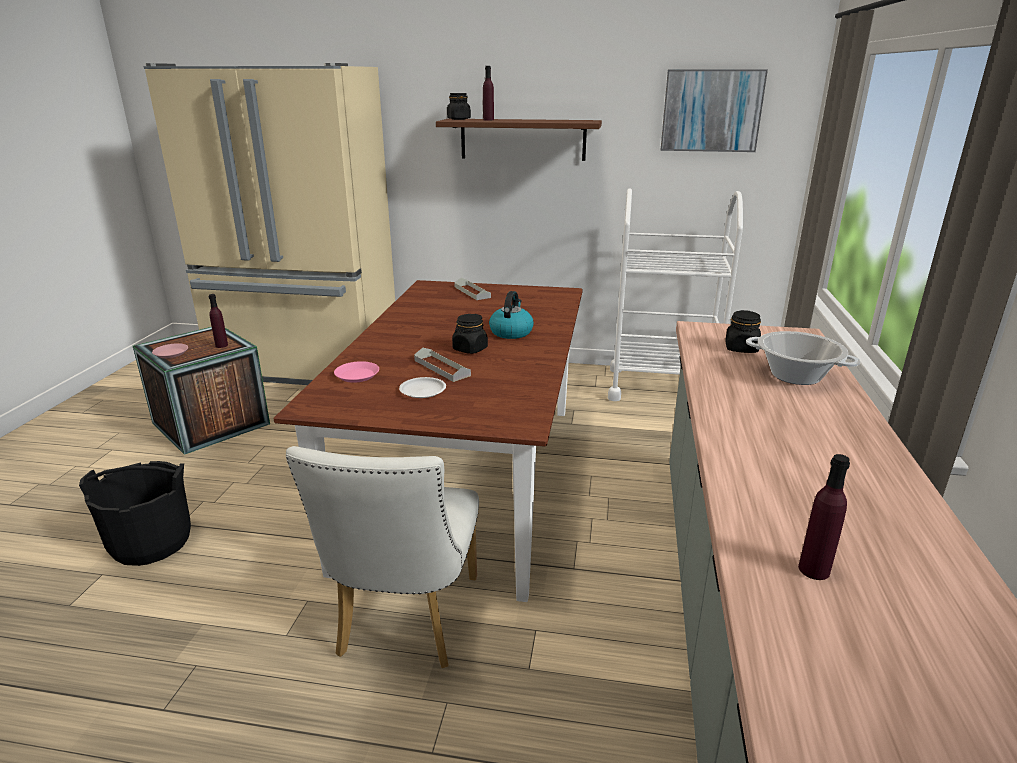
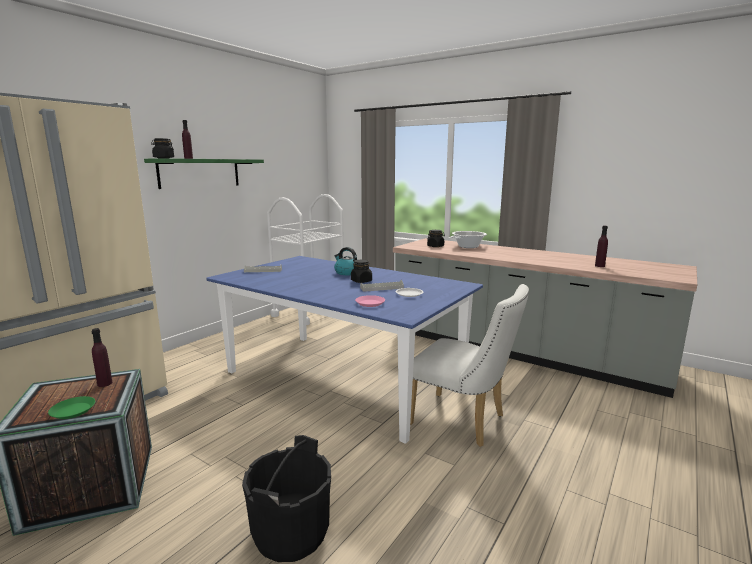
camera: 65 degrees left, 10 degrees down
pink plate [152,343,188,358] -> green plate [48,396,95,419]
brown dining table [273,280,583,602] -> blue dining table [206,256,483,444]
brown shelf [436,119,602,161] -> green shelf [144,158,264,189]
picture [661,69,768,152] -> none

